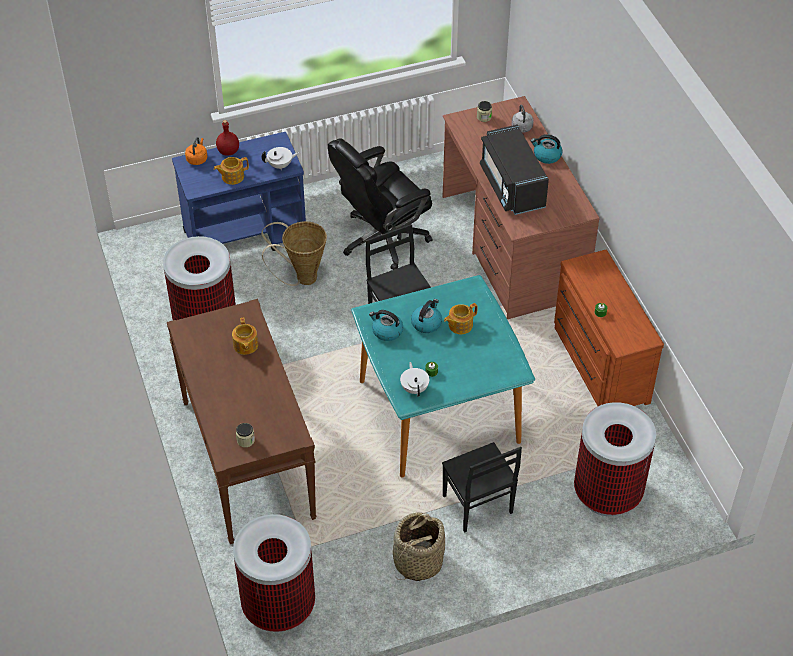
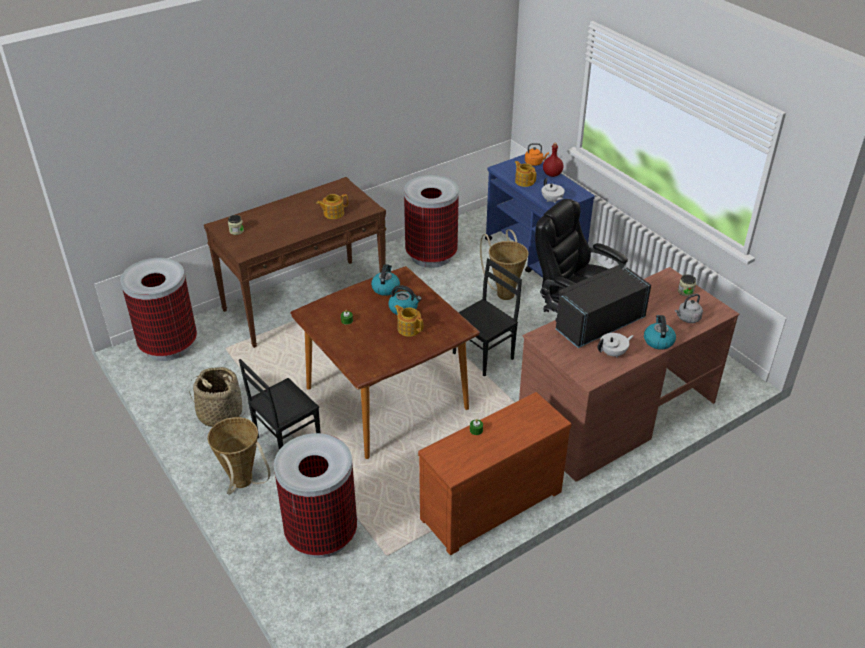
camera: 75 degrees right, 10 degrees down
turquoise dining table [351,275,535,478] -> brown dining table [290,266,480,459]
white teapot [400,362,429,397] -> white teapot moved to [598,333,634,358]
none -> basket [208,417,270,495]

